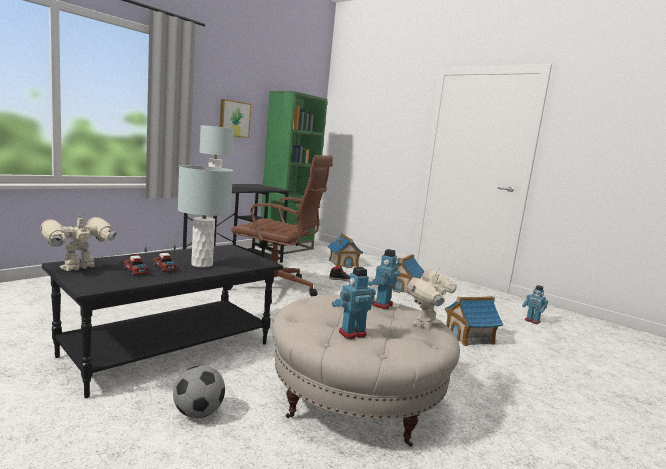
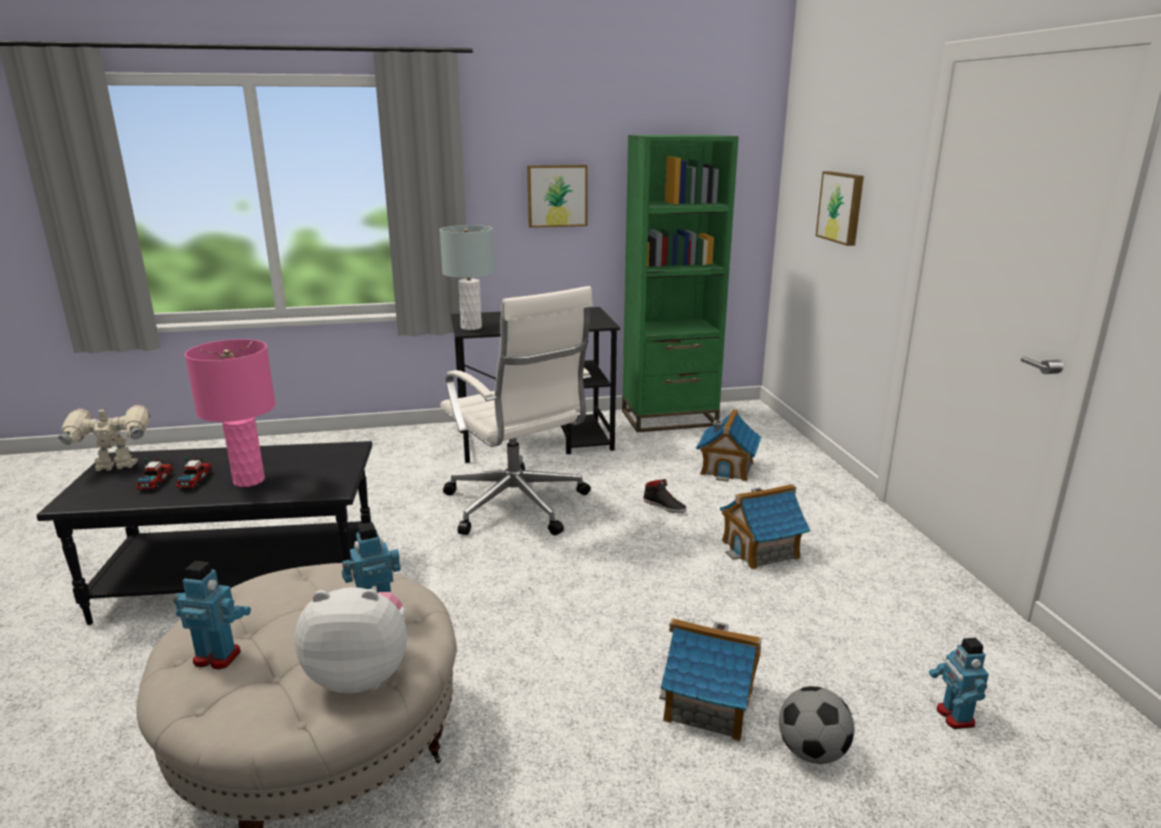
camera: 40 degrees right, 10 degrees up
football [173,365,225,418] -> football moved to [779,686,855,764]
grey table lamp [178,165,233,268] -> pink table lamp [185,339,276,487]
brown office chair [228,155,333,304] -> white office chair [440,286,593,535]
toy robot [406,268,457,328] -> plush toy [294,587,407,694]
none -> picture [816,171,864,246]

